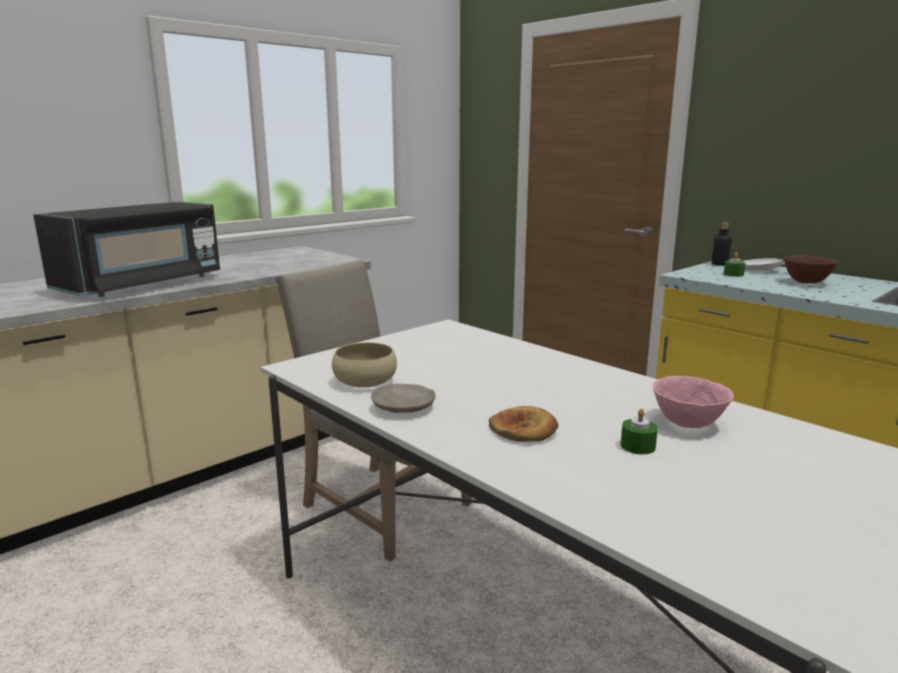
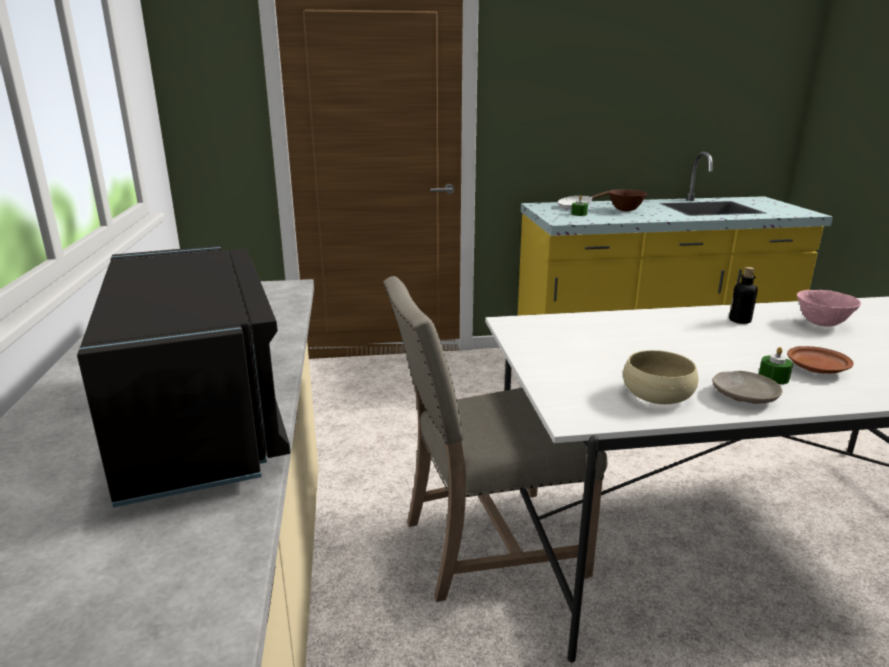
camera: 55 degrees left, 5 degrees up
bread [489,406,559,442] -> brown plate [787,346,854,373]
green candle [620,409,658,454] -> green candle moved to [759,347,793,384]
bottle [711,222,732,266] -> bottle moved to [729,267,758,324]

